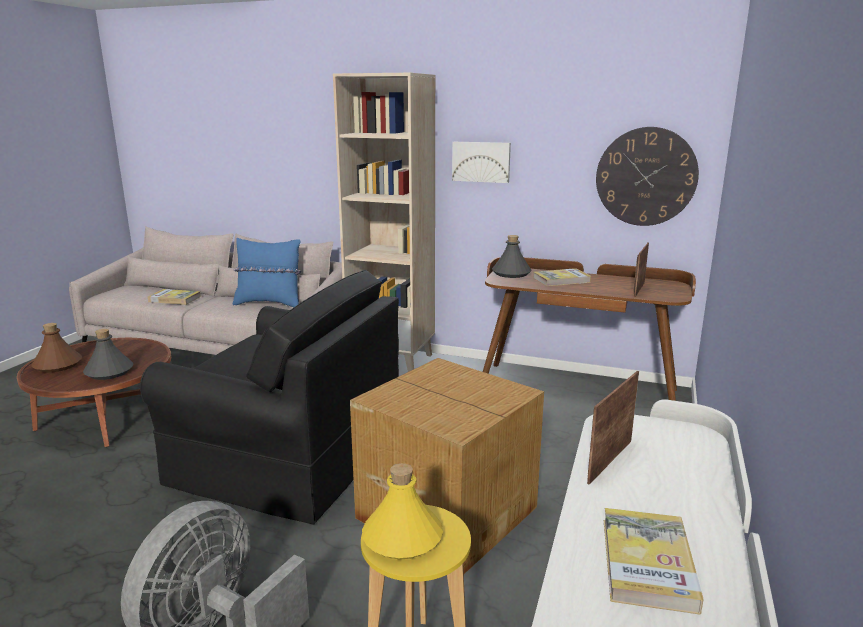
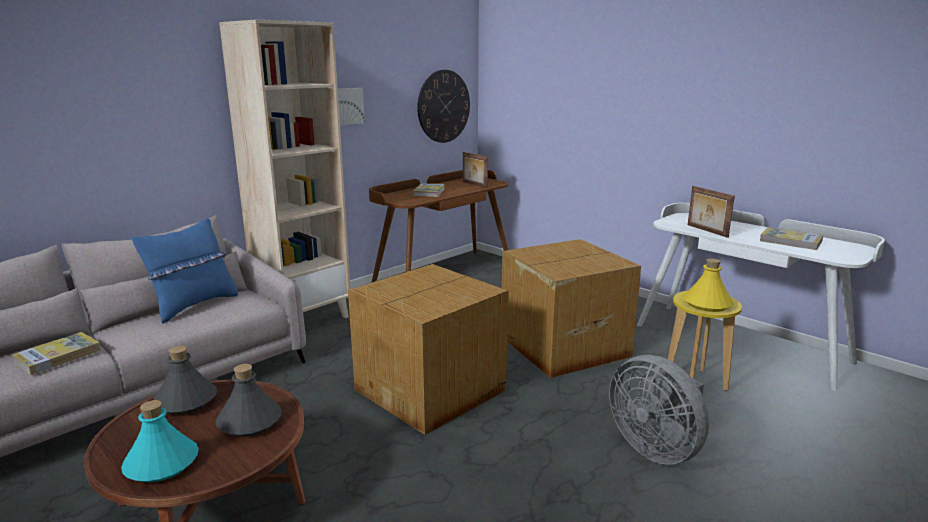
camera: 65 degrees left, 0 degrees up
brown bottle [31,323,82,373] -> turquoise bottle [121,400,199,483]
black armchair [140,270,399,525] -> cardboard box [348,264,509,435]
grey bottle [492,235,532,278] -> grey bottle moved to [153,346,217,415]

